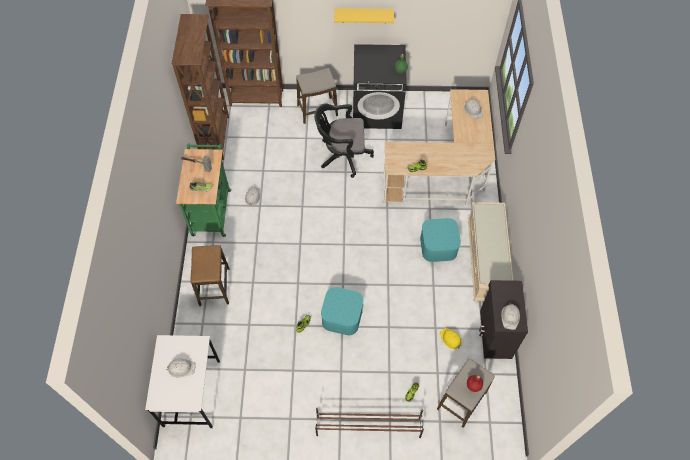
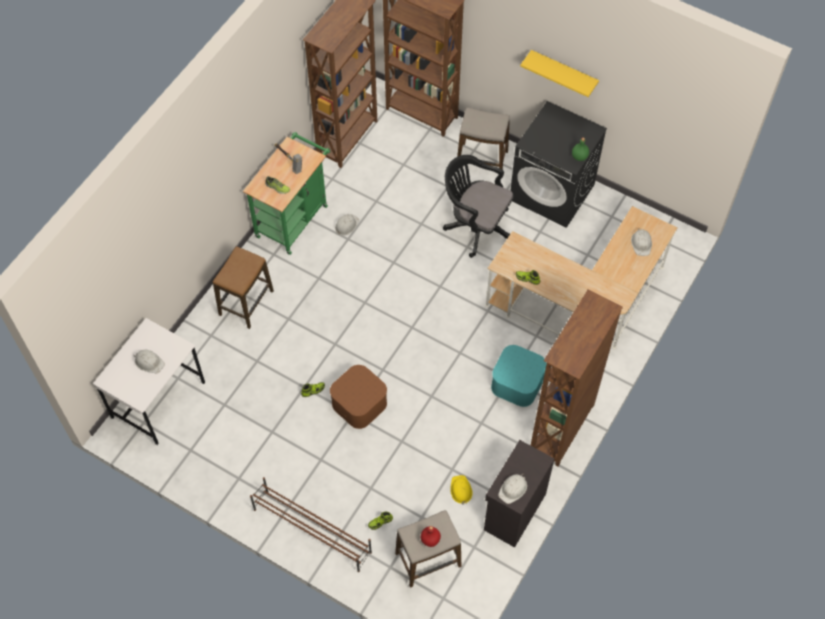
camera: 30 degrees right, 0 degrees up
turquoise storage box [321,287,363,335] -> brown storage box [330,365,387,429]
beige bench [468,202,513,303] -> brown bookcase [530,289,623,466]

